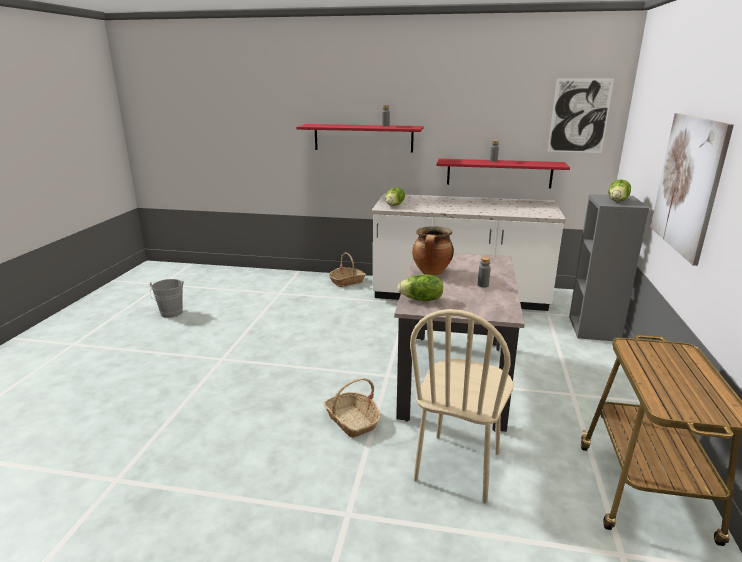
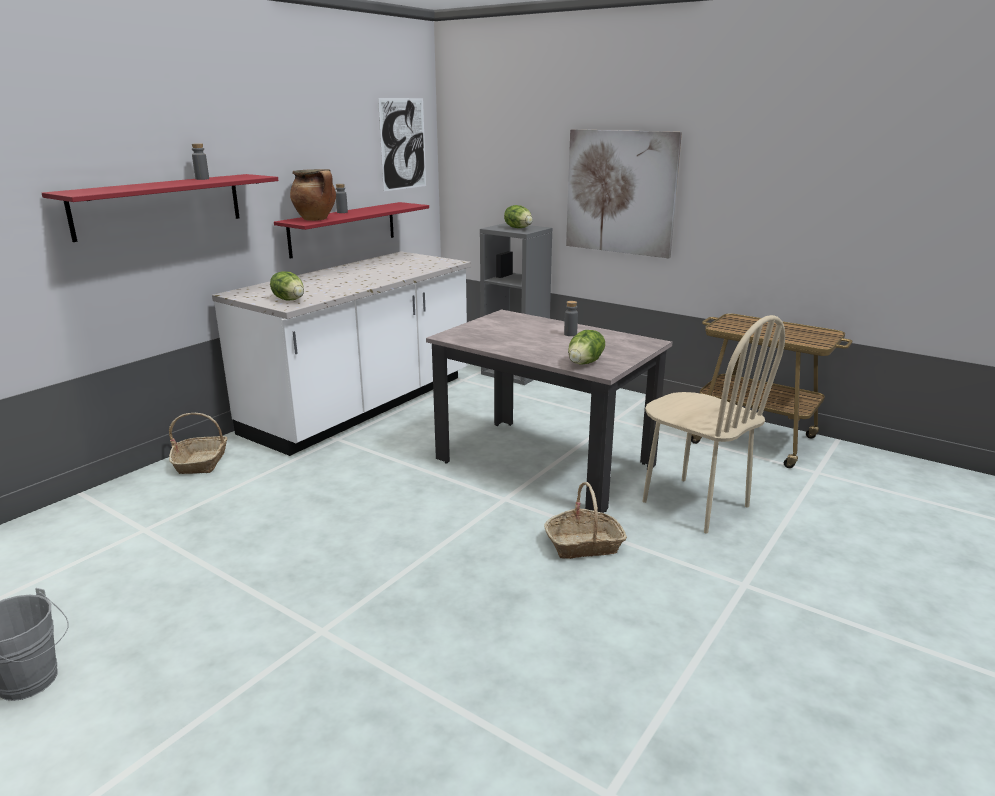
camera: 65 degrees left, 0 degrees up
cooking pot [412,226,454,276] -> cooking pot moved to [290,169,336,221]

